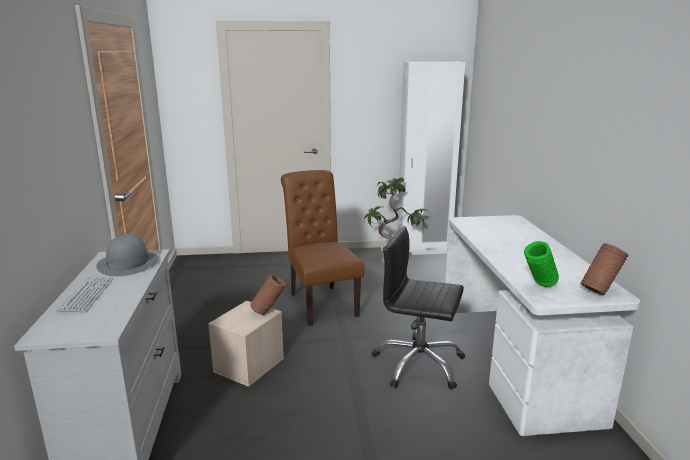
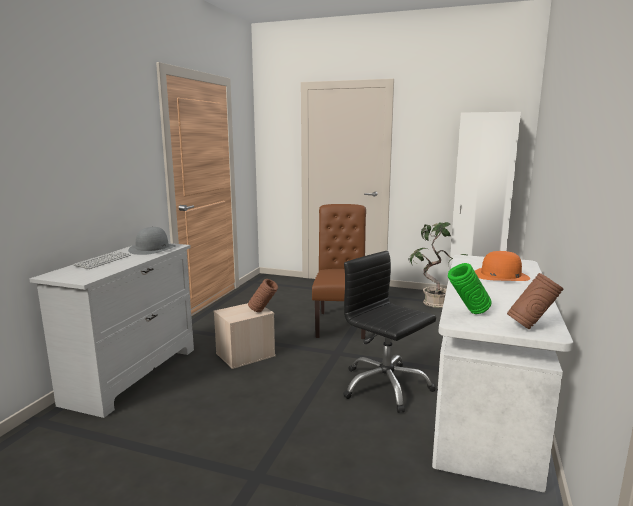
camera: 25 degrees right, 5 degrees down
none -> orange hat [475,251,530,281]

